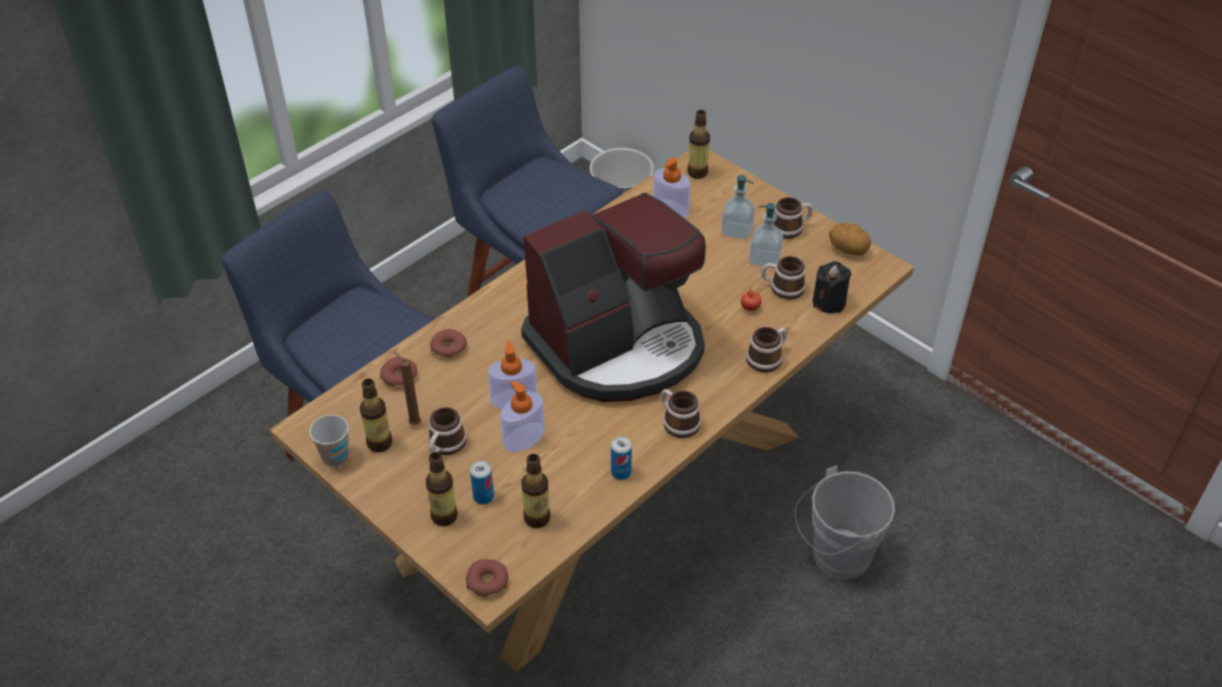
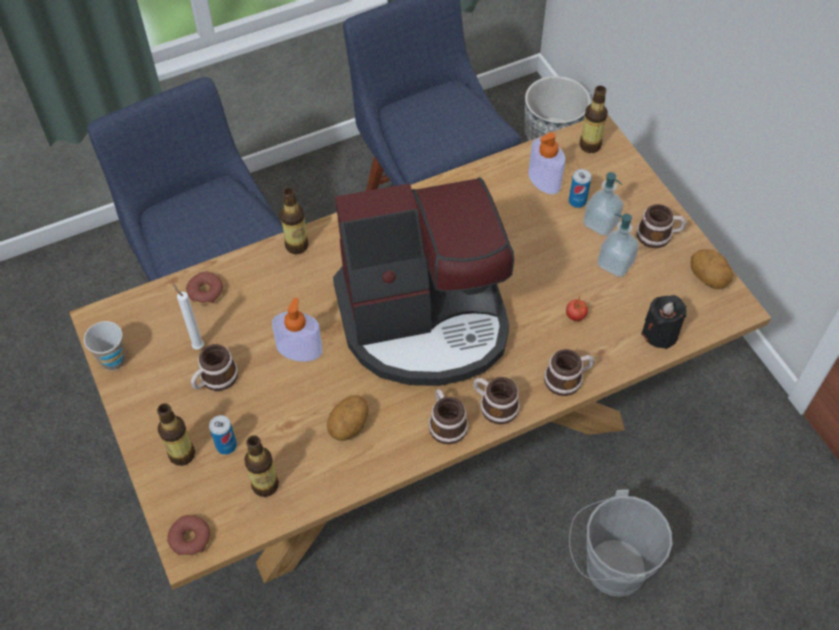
camera: 20 degrees right, 10 degrees up
bottle [360,378,392,452] -> bottle moved to [280,188,309,254]
brown candle [394,352,421,425] -> white candle [173,284,204,349]
donut [430,329,467,359] -> none
soap dispenser [501,380,544,452] -> none
can [611,436,632,480] -> can moved to [569,169,591,208]
mug [761,256,806,300] -> mug moved to [473,377,520,424]
none -> potato [327,395,368,441]

